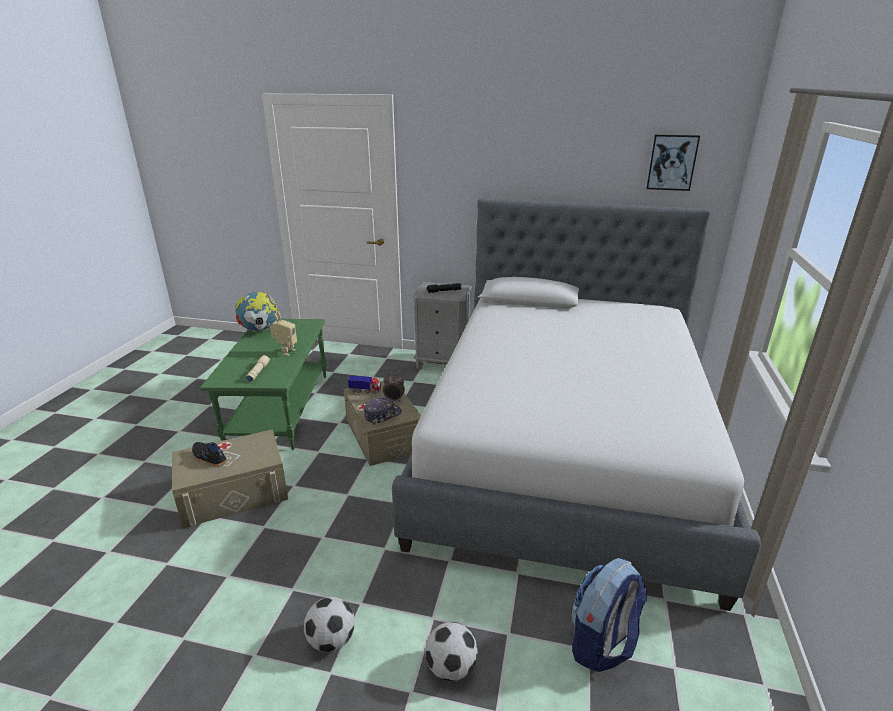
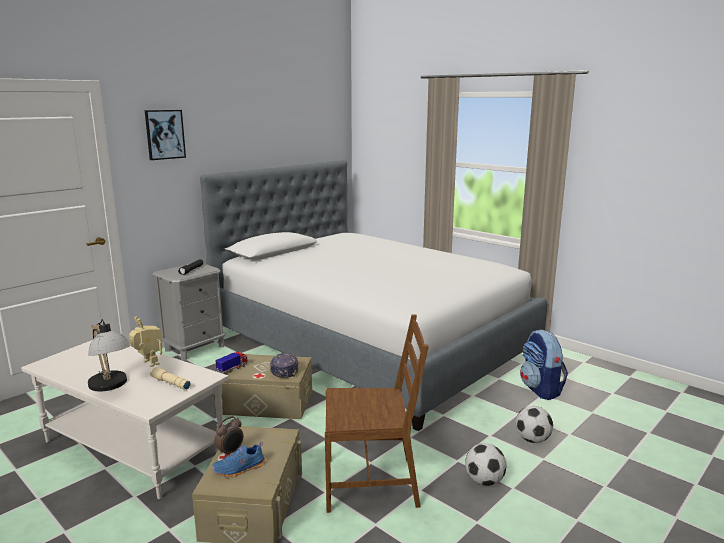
camera: 60 degrees left, 10 degrees down
black shoe [192,442,227,467] -> blue shoe [212,442,265,477]
green coffee table [200,319,326,450] -> white coffee table [21,340,229,499]
globe [235,292,277,332] -> none
alarm clock [383,374,405,402] -> alarm clock moved to [214,416,243,458]
picture [646,134,700,191] -> picture moved to [145,110,186,160]
none -> table lamp [88,319,130,392]
none -> brown chair [325,314,429,513]

